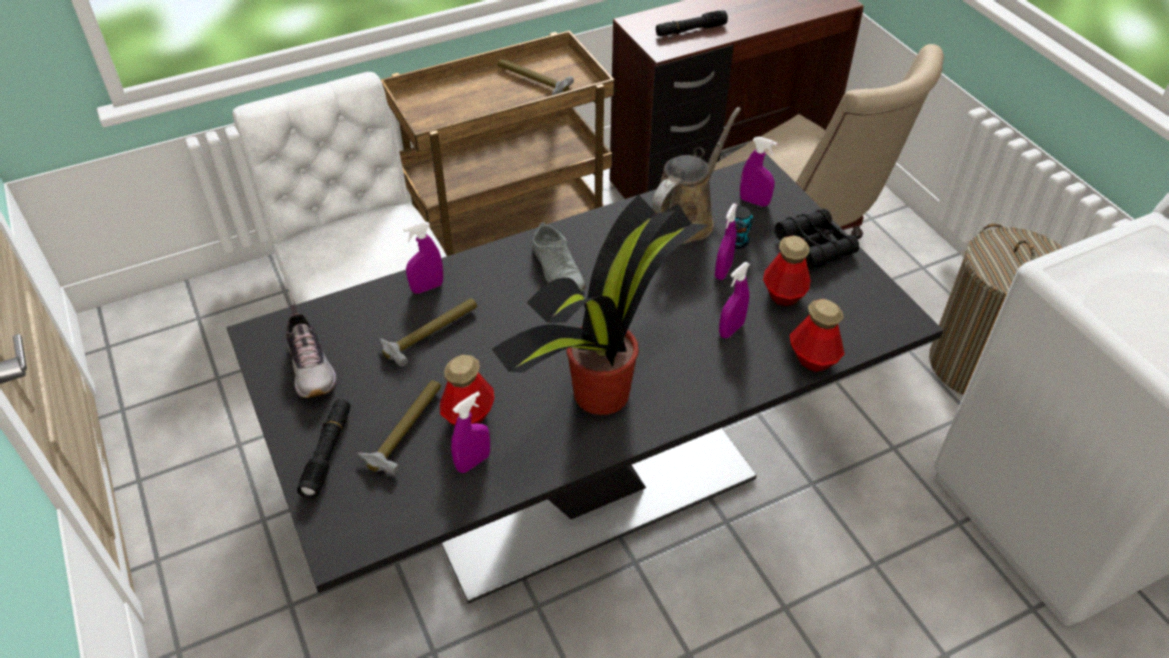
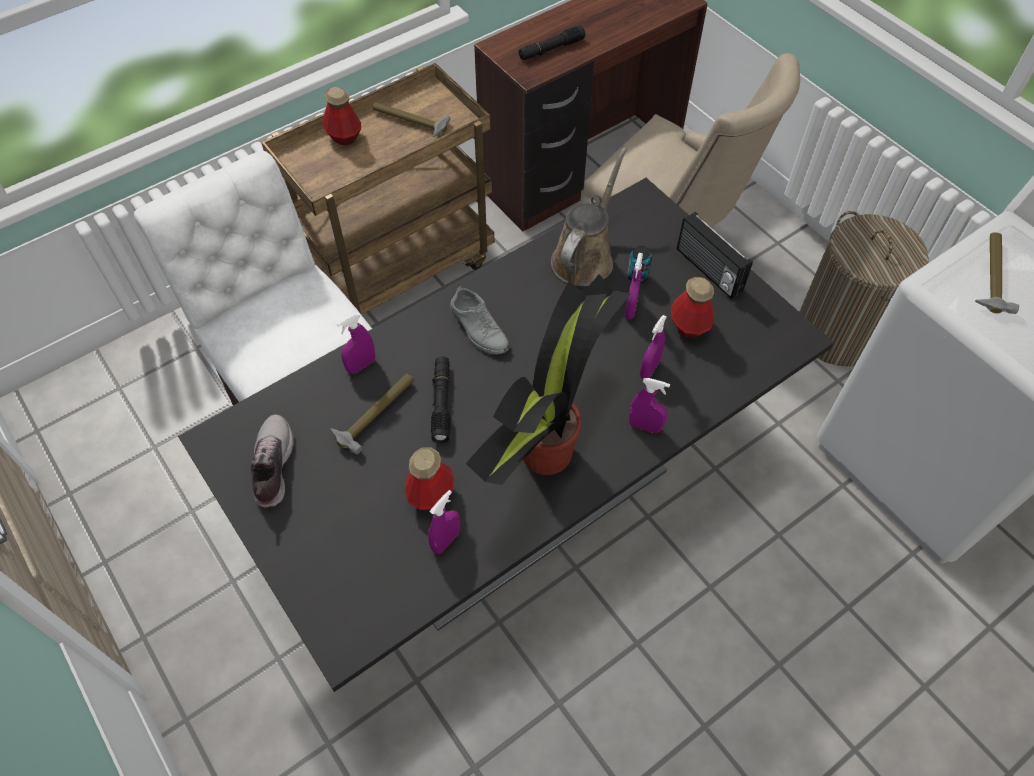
camera: 10 degrees left, 10 degrees up
shoe [286,304,336,398] -> shoe turned 150 degrees counterclockwise [251,414,294,507]
black flashlight [297,399,350,499] -> black flashlight moved to [431,357,451,443]
hammer [357,380,441,475] -> hammer moved to [975,232,1019,314]
purple spray bottle [740,137,777,207] -> purple spray bottle moved to [629,378,670,433]
black binoculars [775,209,859,269] -> radio [677,212,753,299]
bottle [790,299,845,372] -> bottle moved to [322,87,361,146]

